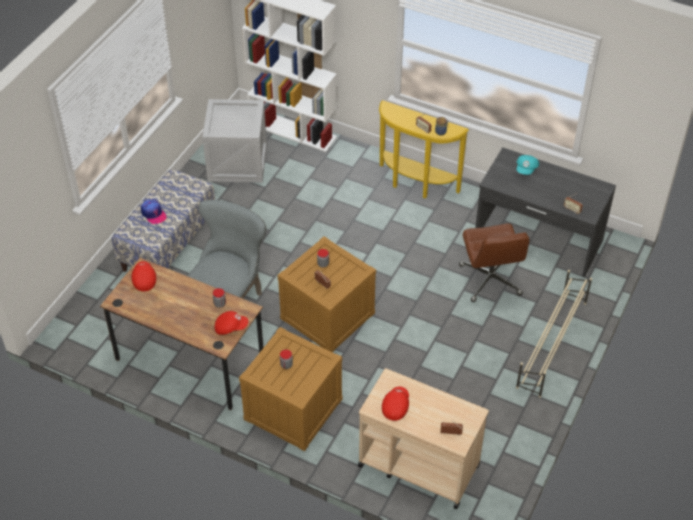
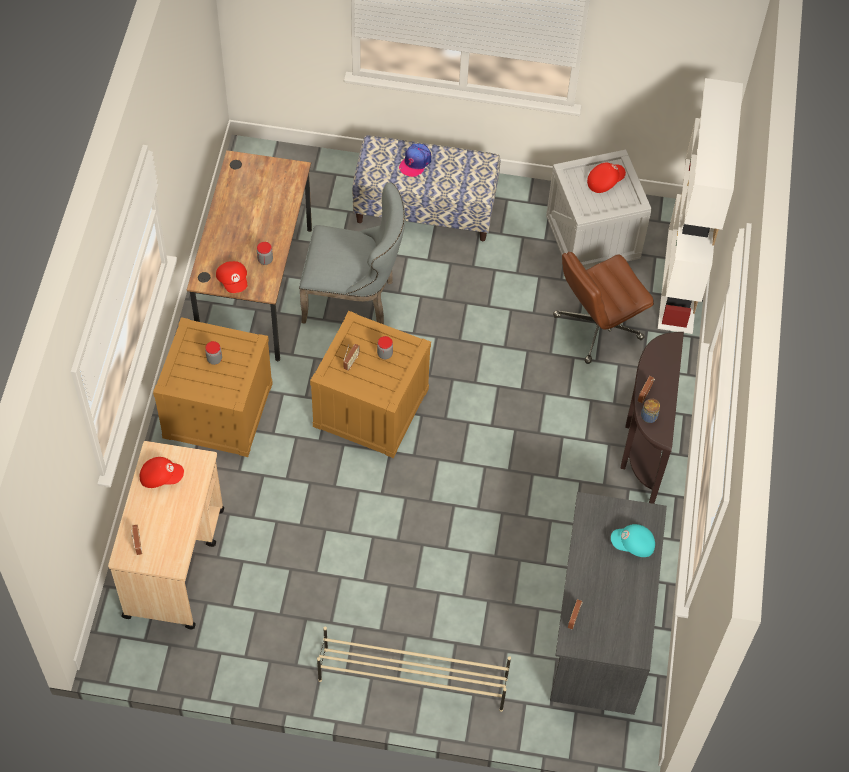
camera: 70 degrees right, 10 degrees up
red cap [131,261,156,292] -> red cap moved to [587,163,626,193]
yellow console table [379,100,469,199] -> brown console table [620,332,684,504]
brown office chair [459,223,529,302] -> brown office chair moved to [553,252,654,364]

